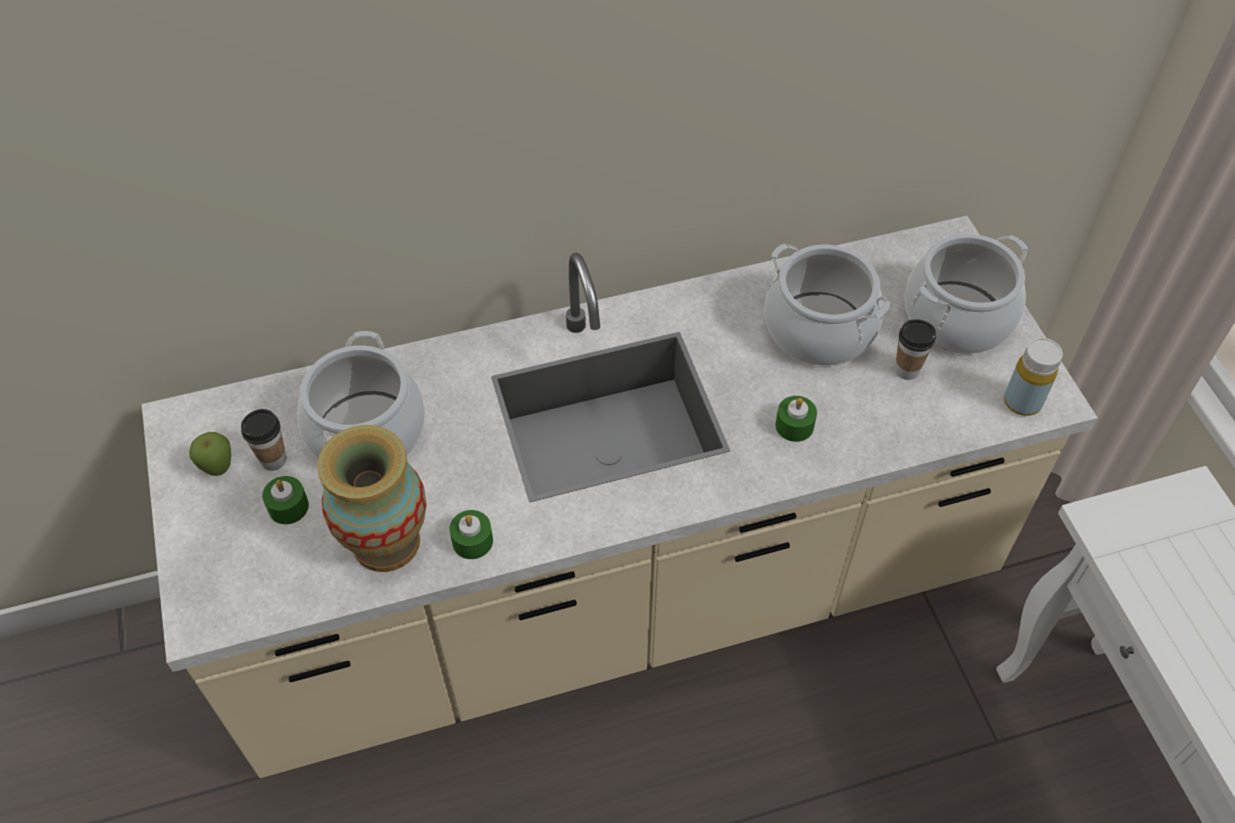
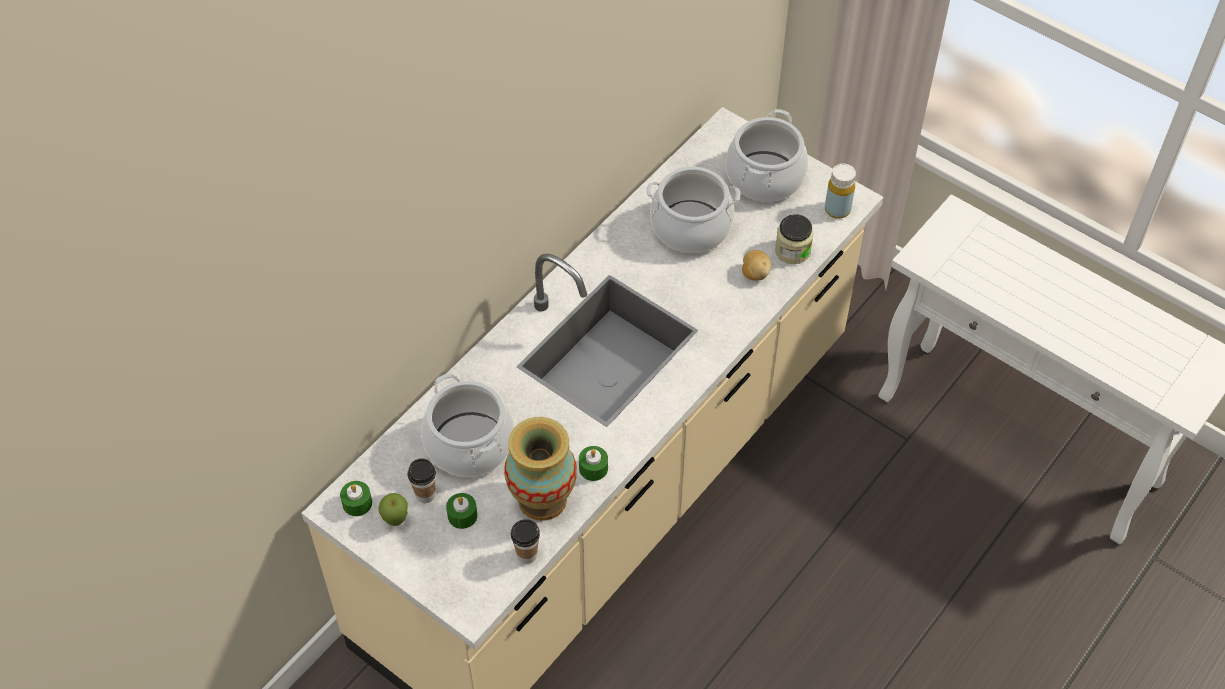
camera: 35 degrees left, 0 degrees up
green candle [776,396,817,442] -> green candle moved to [340,481,372,516]
cup [895,319,936,380] -> cup moved to [511,519,540,564]
none -> potato [742,250,771,281]
none -> jar [775,214,813,264]

